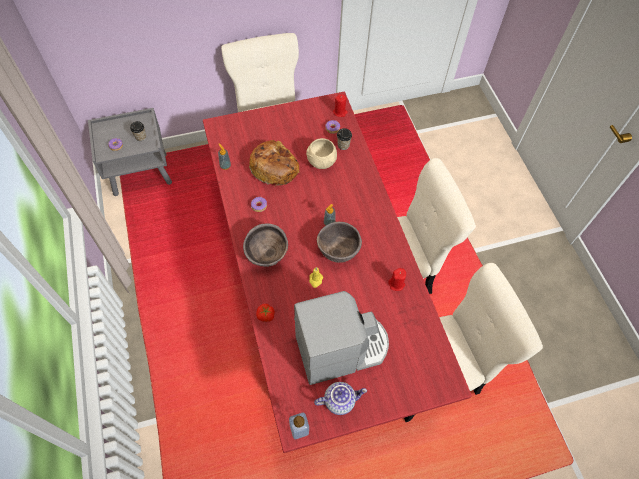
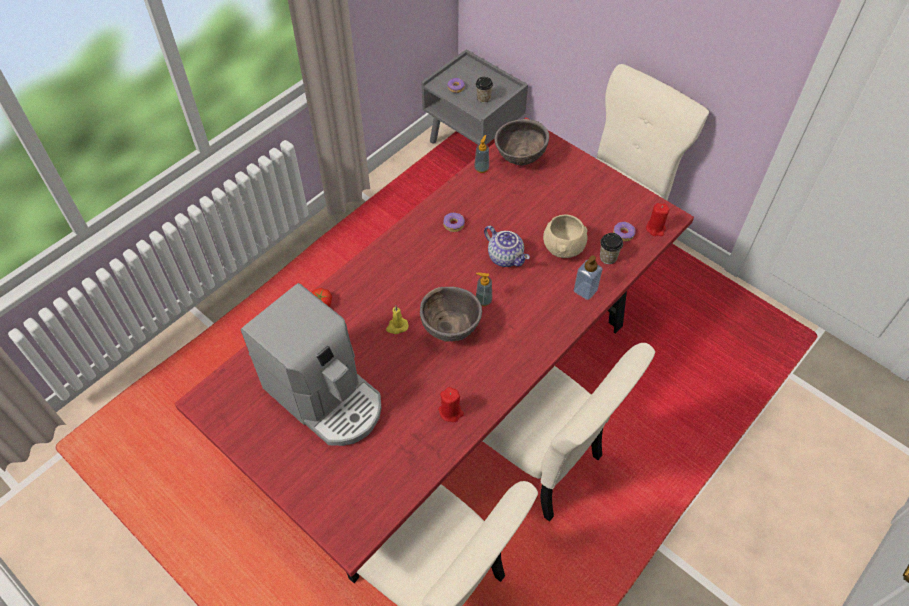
camera: 60 degrees right, 5 degrees down
brown bowl [243,224,288,267] -> brown bowl moved to [495,119,549,166]
bread [249,140,299,186] -> none
soap dispenser [289,413,309,439] -> soap dispenser moved to [574,256,603,300]
teapot [314,382,367,415] -> teapot moved to [484,226,530,267]

